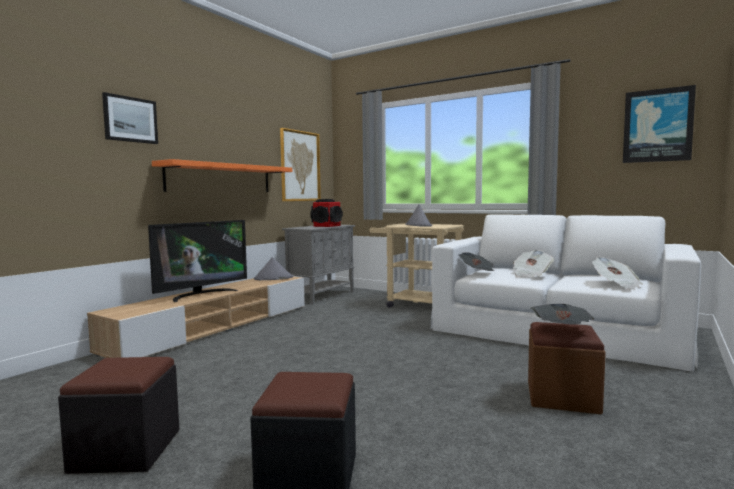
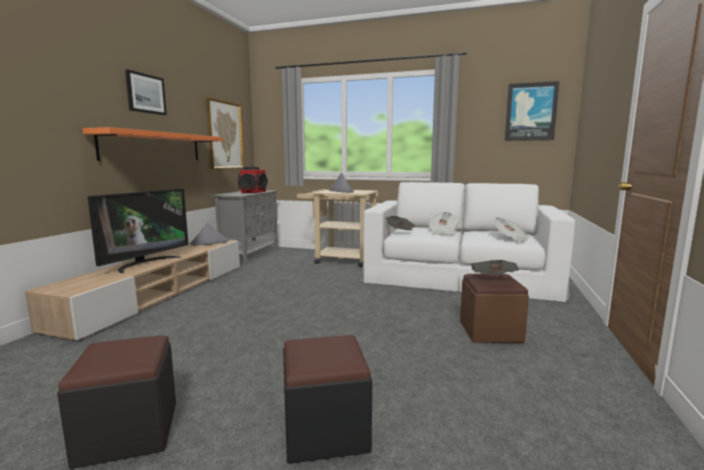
camera: 15 degrees left, 5 degrees up
picture [102,92,158,144] -> picture moved to [125,69,167,115]

